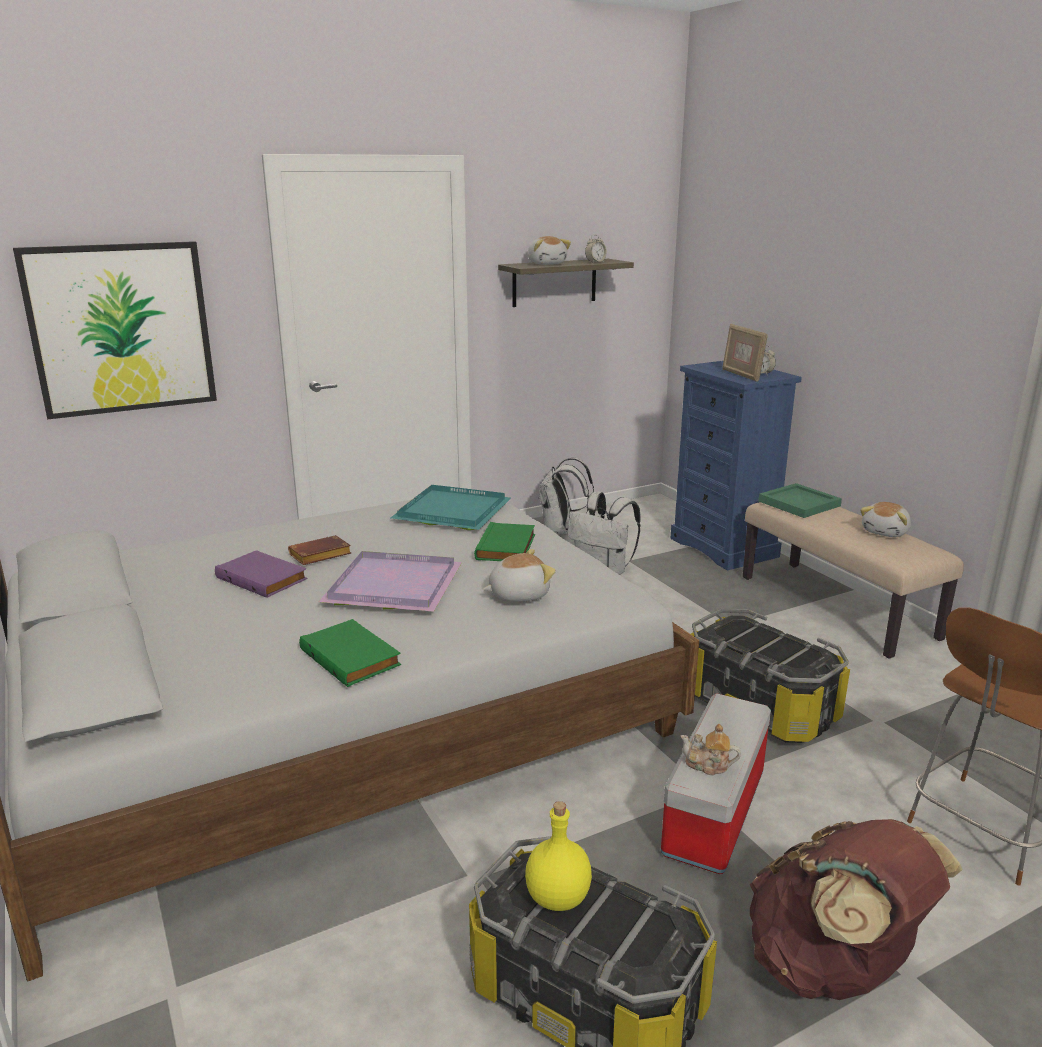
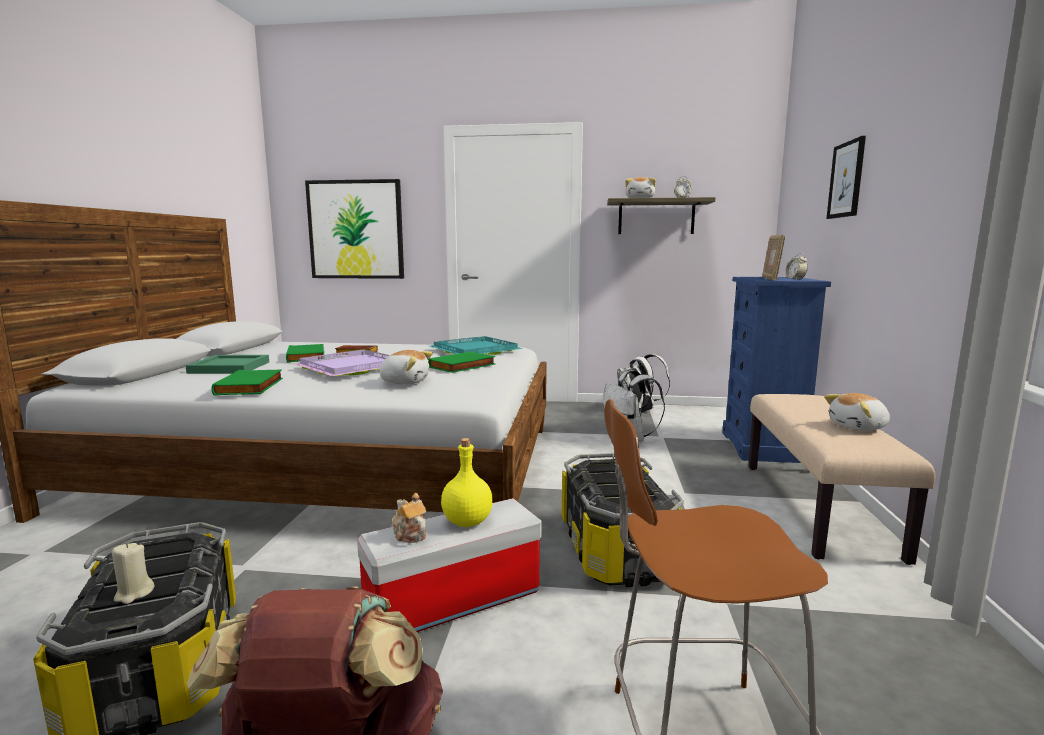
camera: 35 degrees right, 10 degrees down
purple book [215,550,308,598] -> green book [286,344,324,362]
yellow bottle [525,801,592,911] -> yellow bottle moved to [441,438,493,527]
green tray [758,483,842,518] -> green tray moved to [185,355,269,374]
none -> beige candle [112,543,155,604]
none -> picture [826,136,866,219]

